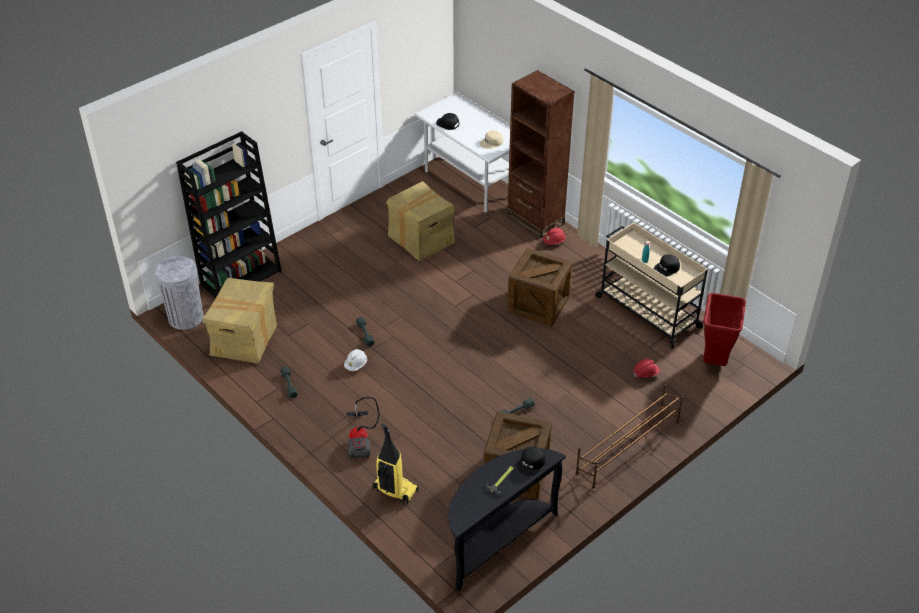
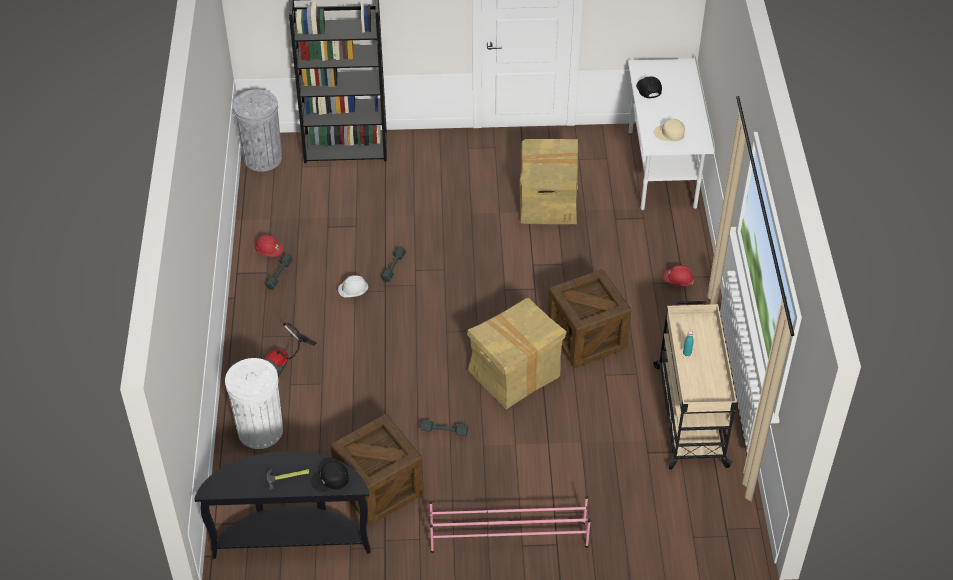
camera: 40 degrees right, 5 degrees up
cardboard box [202,278,277,364] -> cardboard box moved to [467,298,567,409]
vacuum cleaner [373,424,419,504] -> white trash can [225,358,283,449]
brown bookcase [507,70,575,238] -> none
brown shoe rack [575,384,683,488] -> pink shoe rack [429,496,591,553]
red hard hat [633,359,660,378] -> red hard hat moved to [255,235,283,257]
black cap [654,254,680,276] -> none
red trash can [703,293,746,366] -> none

